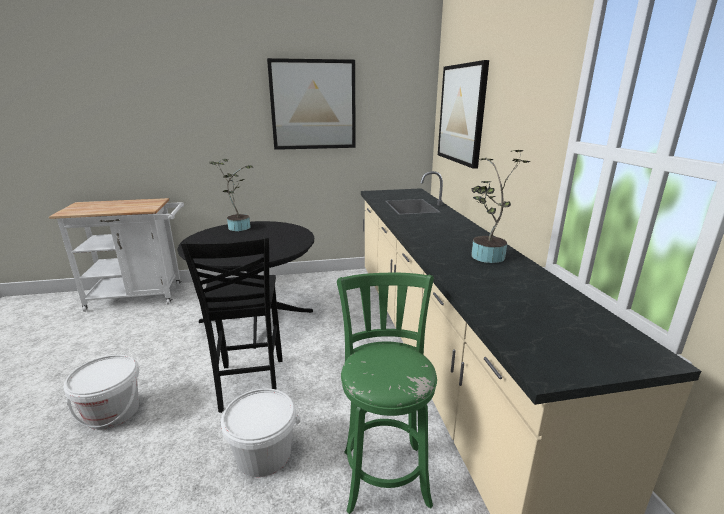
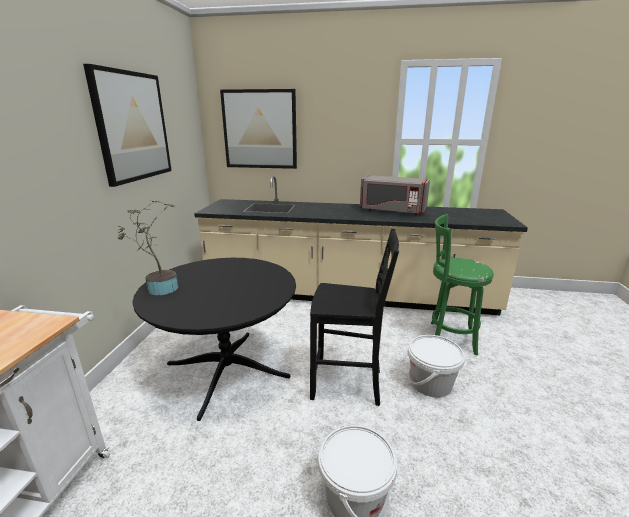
camera: 70 degrees left, 0 degrees up
potted plant [471,149,530,263] -> grey microwave [360,175,430,215]

